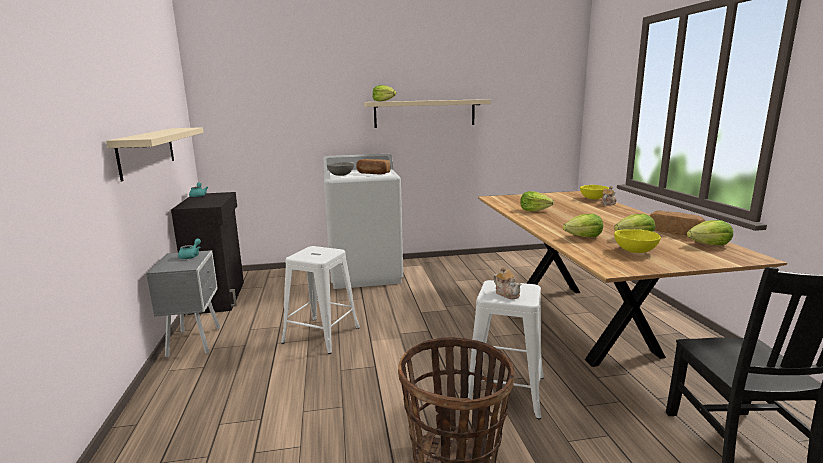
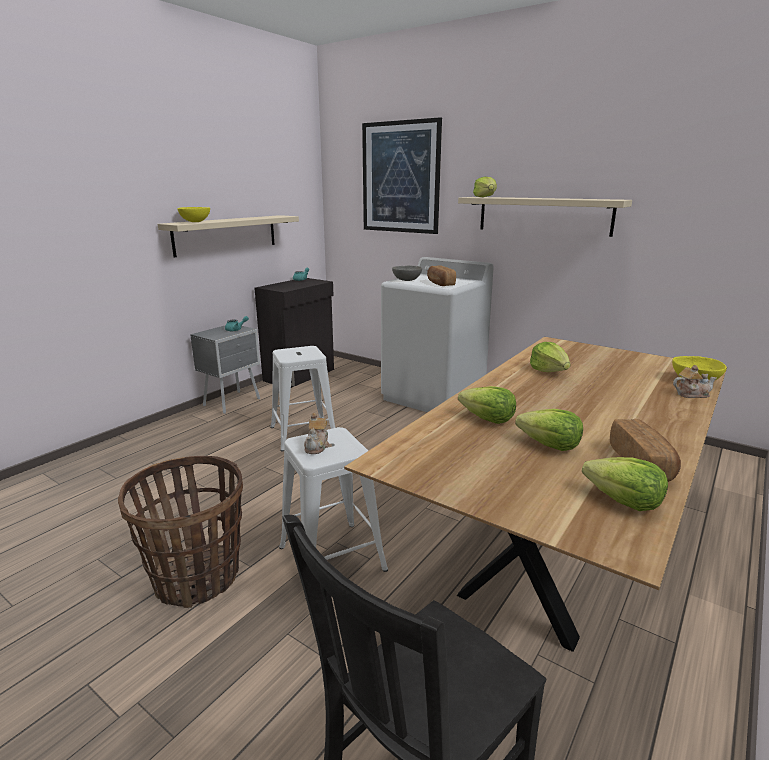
camera: 45 degrees right, 5 degrees up
yellow bowl [614,229,661,253] -> yellow bowl moved to [177,207,210,222]
none -> picture [362,117,442,234]

